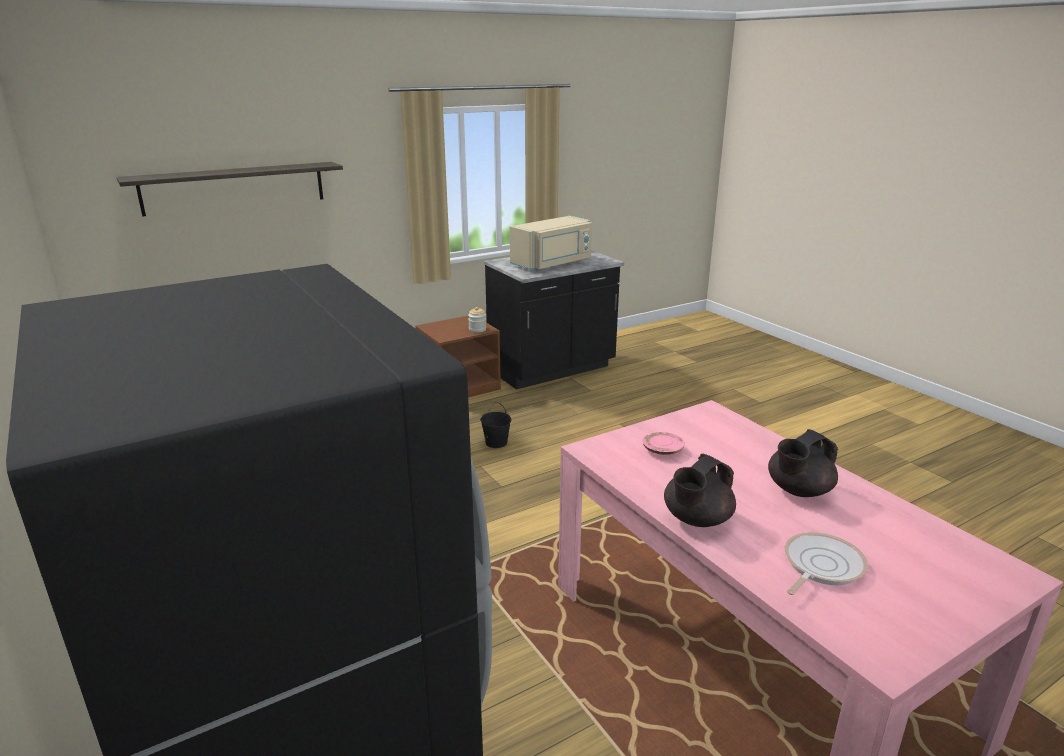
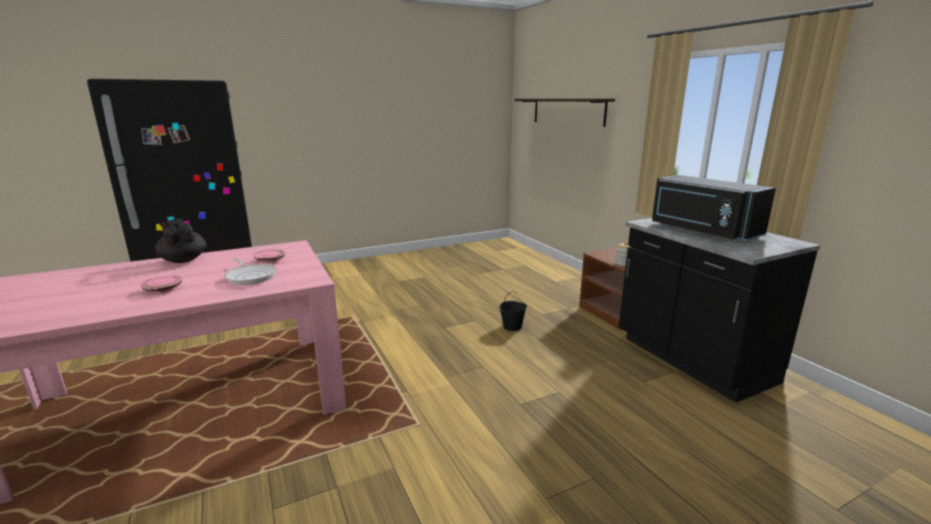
camera: 95 degrees right, 5 degrees down
beige microwave [510,216,592,270] -> black microwave [652,175,776,242]
black teapot [768,429,838,497] -> pink plate [140,275,182,293]
frying pan [784,532,868,595] -> frying pan moved to [224,258,277,285]

